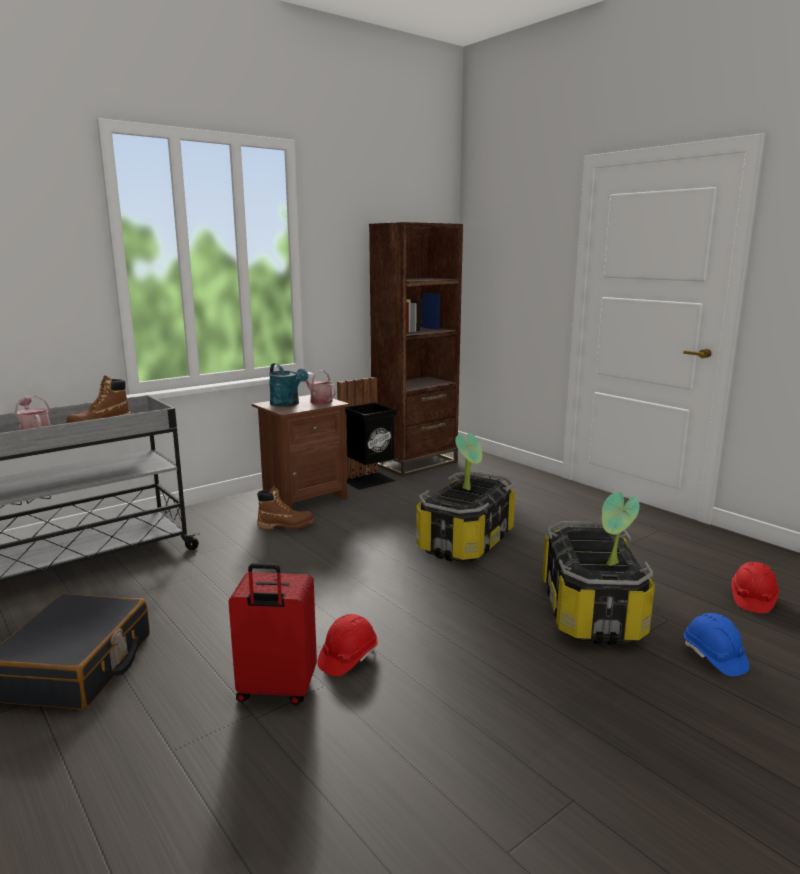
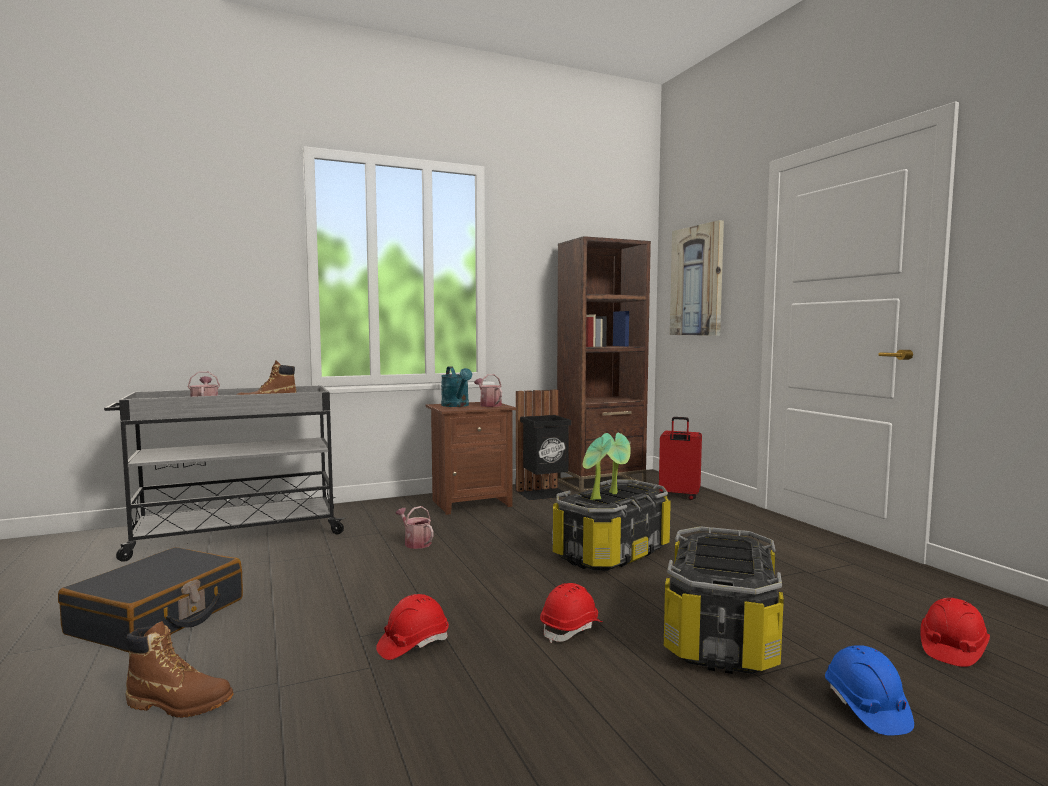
camera: 15 degrees right, 10 degrees down
red suitcase [228,563,317,705] -> red suitcase moved to [659,417,702,500]
brown boot [257,485,315,529] -> brown boot moved to [126,621,234,718]
potted plant [602,492,640,566] -> potted plant moved to [583,437,612,500]
none -> watering can [396,506,434,549]
none -> red hard hat [540,583,602,643]
none -> picture [670,220,724,336]

